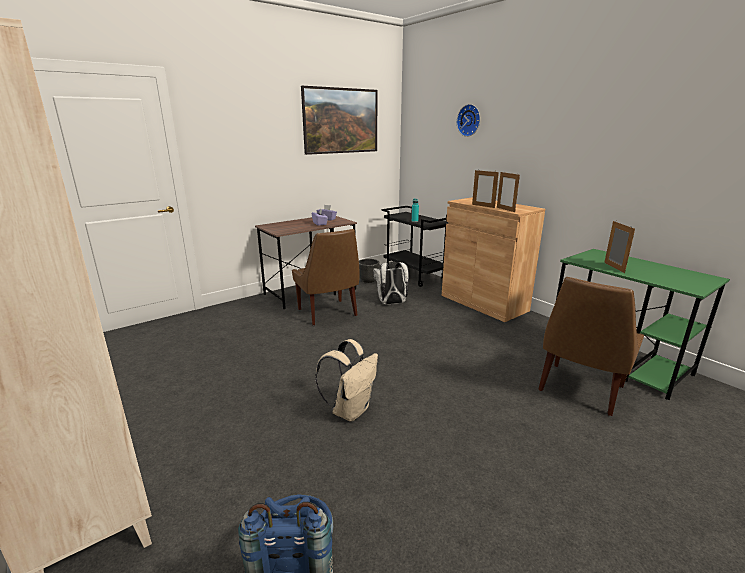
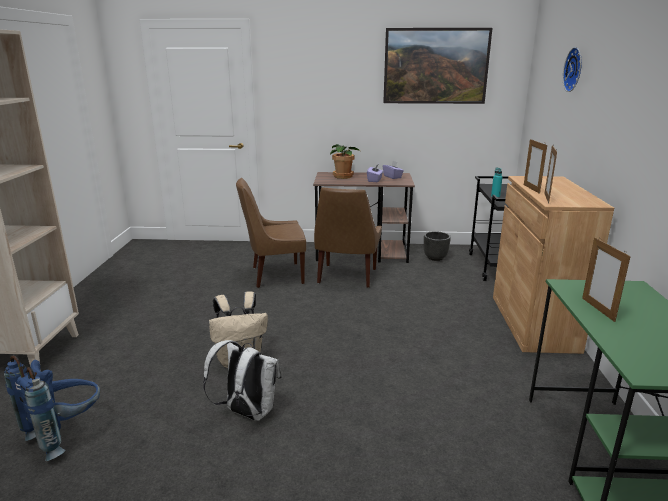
camera: 40 degrees right, 0 degrees up
white backpack [373,262,409,305] -> white backpack moved to [203,340,281,421]
brown chair [538,277,644,416] -> brown chair moved to [236,178,306,288]
picture frame [604,221,635,273] -> picture frame turned 135 degrees clockwise [582,238,631,322]
none -> potted plant [330,144,360,179]

